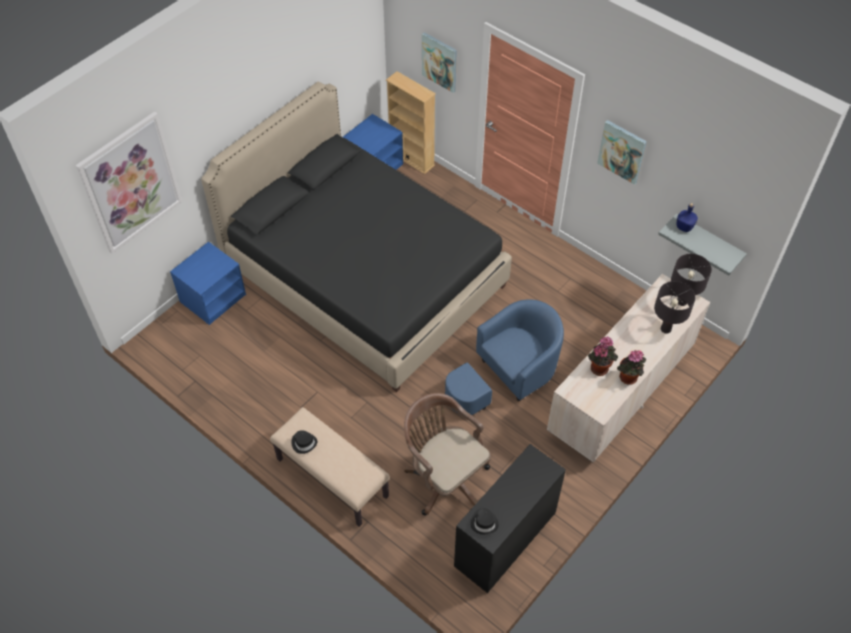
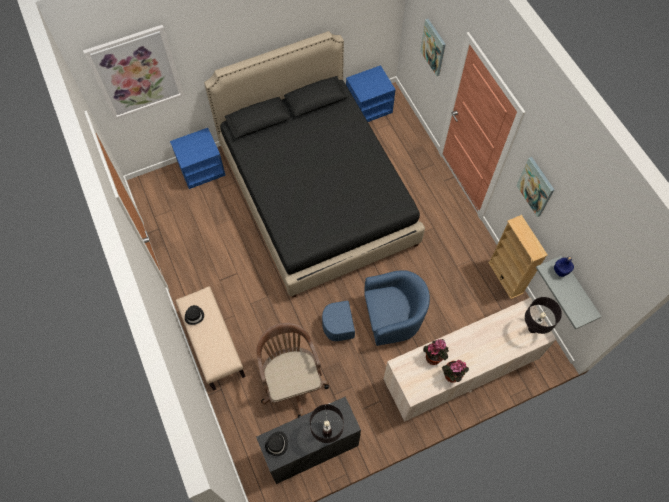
camera: 25 degrees right, 10 degrees up
beige bookcase [386,71,436,174] -> beige bookcase moved to [488,215,548,299]
black table lamp [654,281,696,334] -> black table lamp moved to [310,404,344,443]

